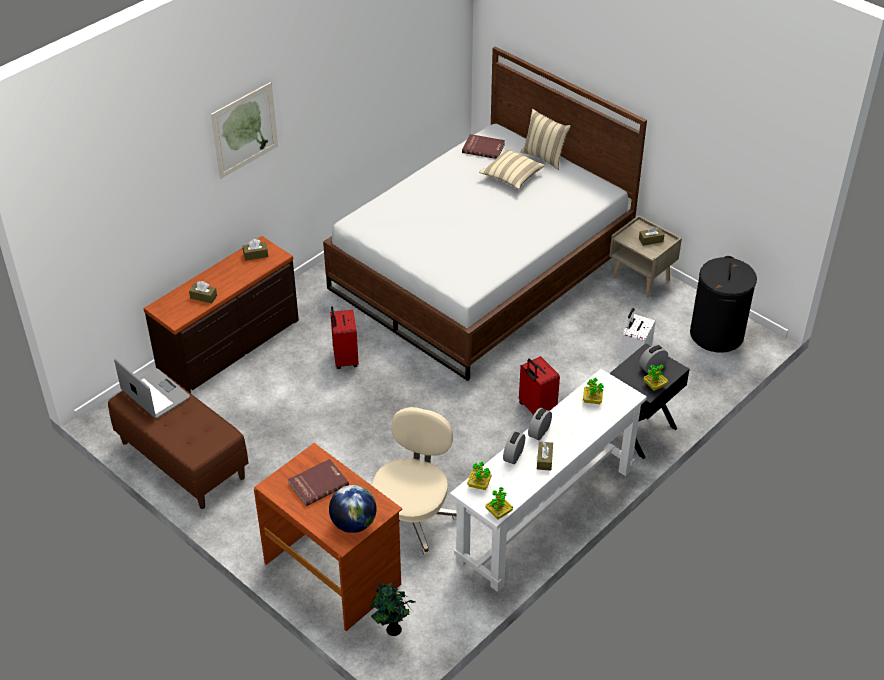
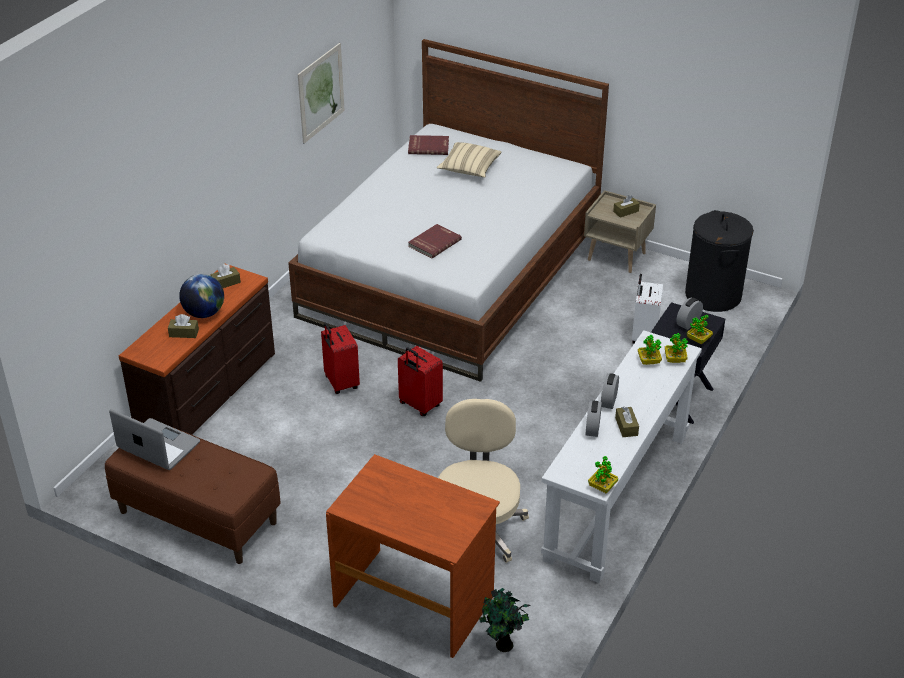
camera: 15 degrees left, 5 degrees down
picture [211,82,278,179] -> picture moved to [298,43,345,144]
red book [288,459,349,506] -> red book moved to [408,224,462,258]
globe [329,485,377,533] -> globe moved to [179,274,224,318]
potted plant [467,461,491,490] -> potted plant moved to [665,333,688,363]
red suitcase [519,356,560,415] -> red suitcase moved to [398,346,443,416]
beige pillow [521,109,571,170] -> none

